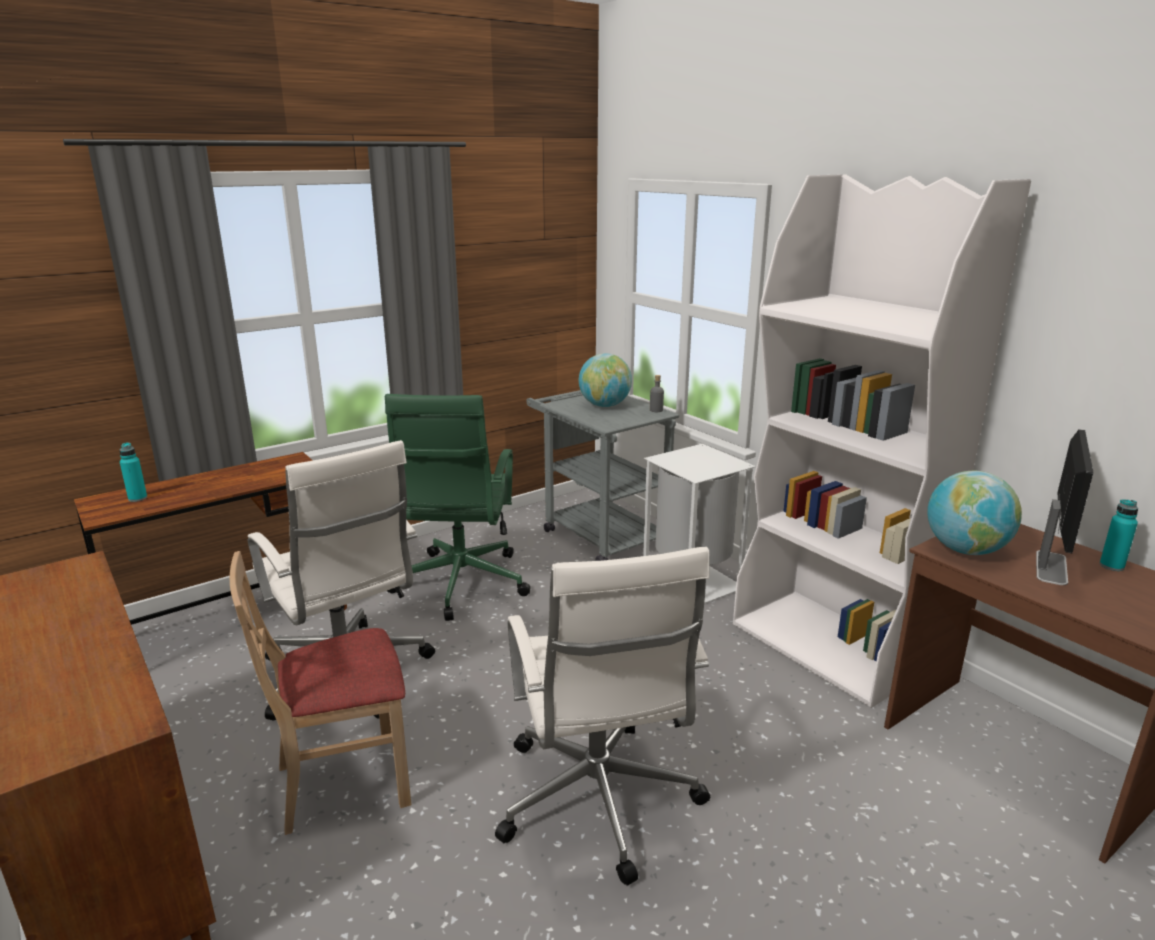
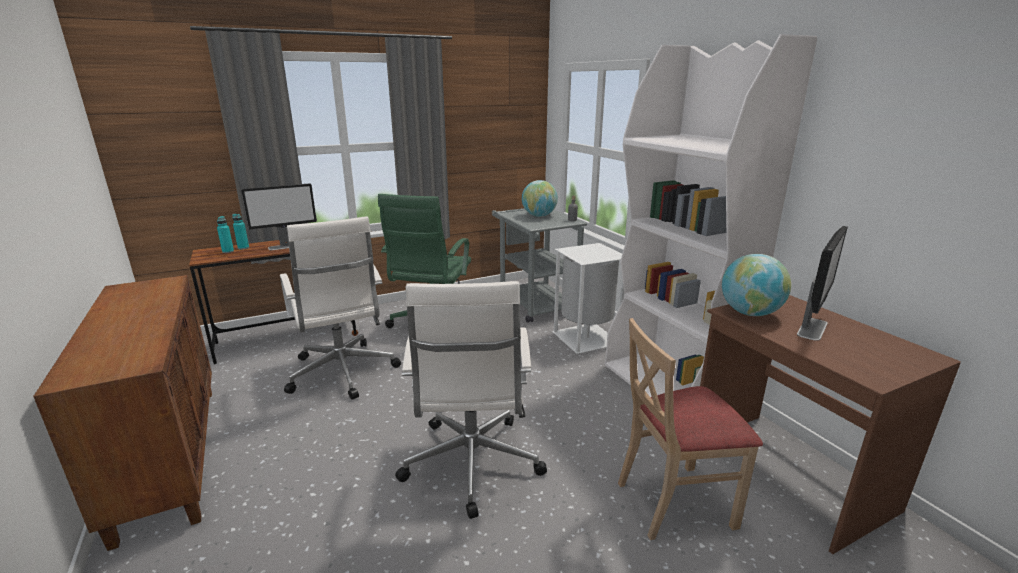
camera: 10 degrees right, 0 degrees up
beige chair [230,551,411,835] -> beige chair moved to [618,318,763,540]
turquoise bottle [1100,500,1138,571] -> turquoise bottle moved to [232,214,249,250]
none -> monitor [241,183,317,250]

